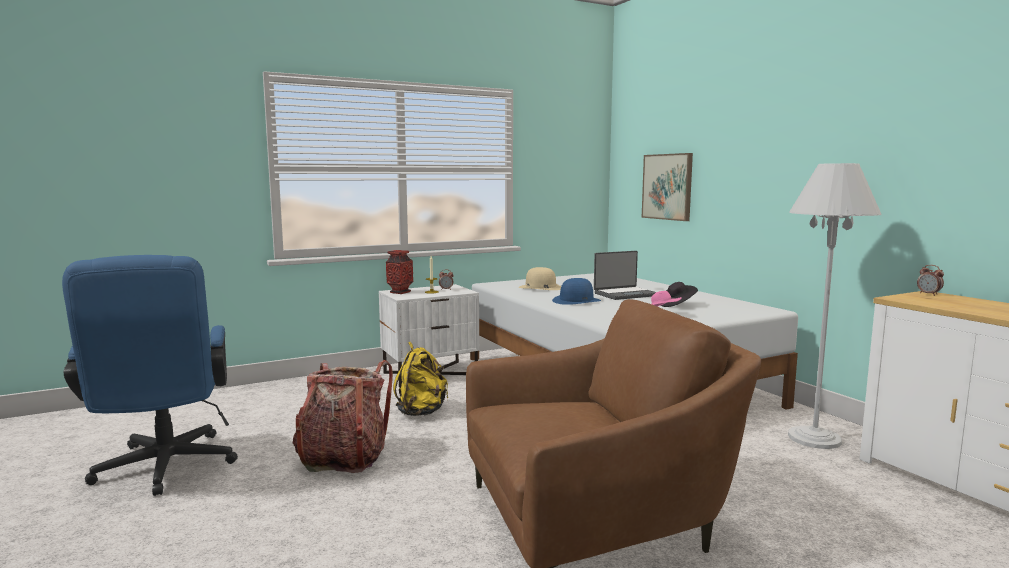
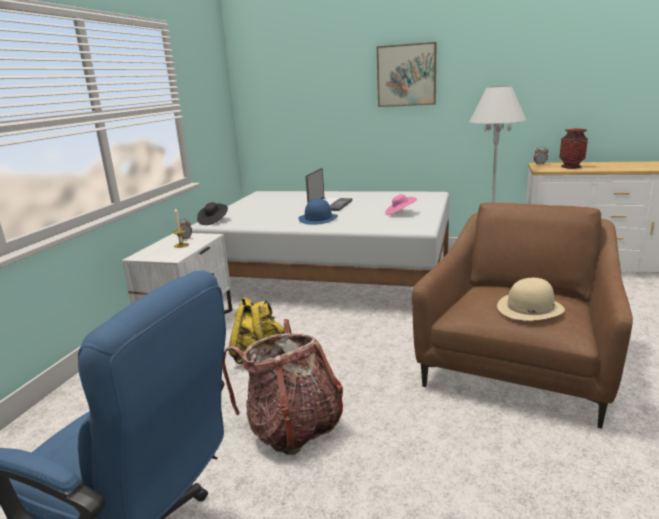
camera: 45 degrees left, 10 degrees up
vase [386,250,413,294] -> vase moved to [559,128,588,169]
beige hat [519,267,561,290] -> beige hat moved to [497,278,565,321]
picture [642,153,693,221] -> picture moved to [377,42,437,107]
black hat [660,282,698,307] -> black hat moved to [197,202,228,225]

